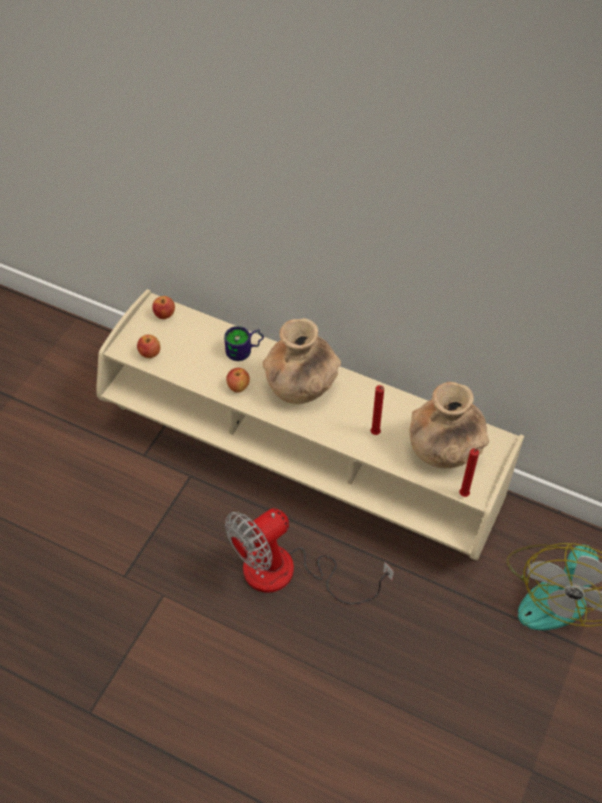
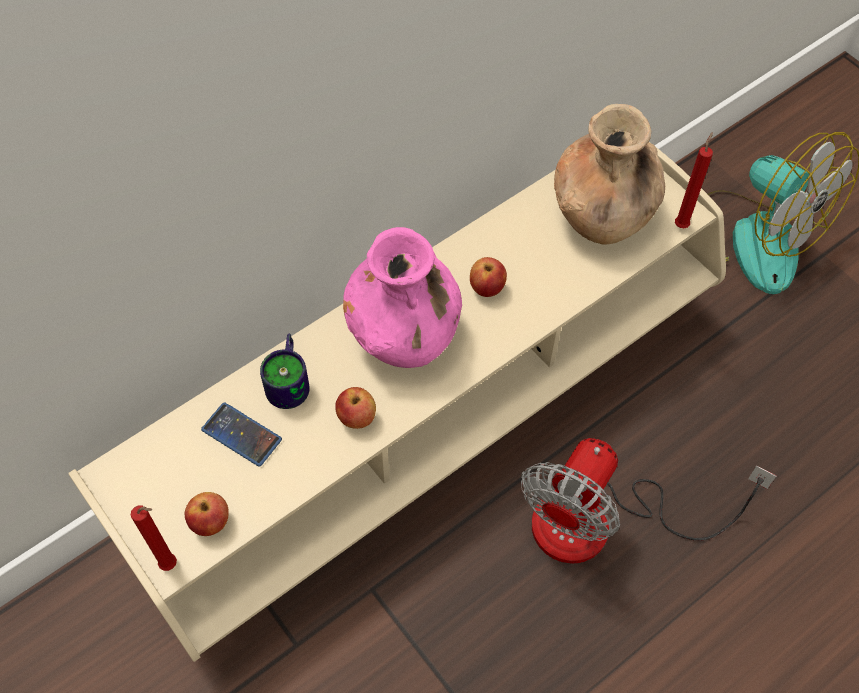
camera: 65 degrees left, 5 degrees up
apple [152,296,175,319] -> apple moved to [470,257,507,297]
fan [225,508,394,604] -> fan turned 45 degrees clockwise [521,438,776,564]
brown vase [263,318,341,404] -> pink vase [343,227,462,368]
red candle [371,385,384,435] -> red candle moved to [131,506,177,571]
none -> phone [201,403,282,467]

